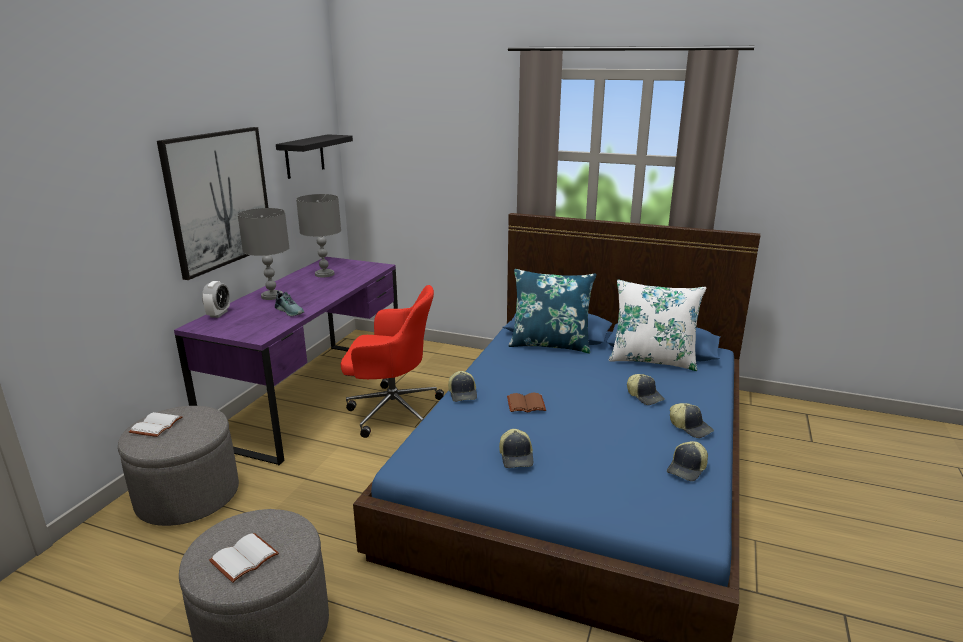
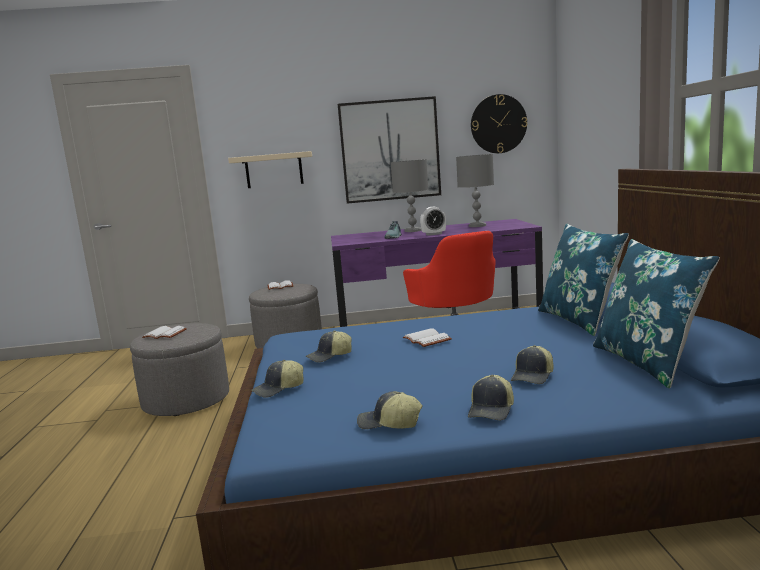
camera: 65 degrees right, 10 degrees down
alarm clock [202,281,230,318] -> alarm clock moved to [420,207,446,236]
black shelf [276,134,353,179] -> wall clock [471,94,527,153]
cap [448,371,477,402] -> cap moved to [251,360,304,398]
brown book [507,393,546,412] -> white book [403,329,452,347]
white pillow [608,280,707,371] -> blue pillow [593,239,720,388]
none -> beige shelf [228,151,312,188]

